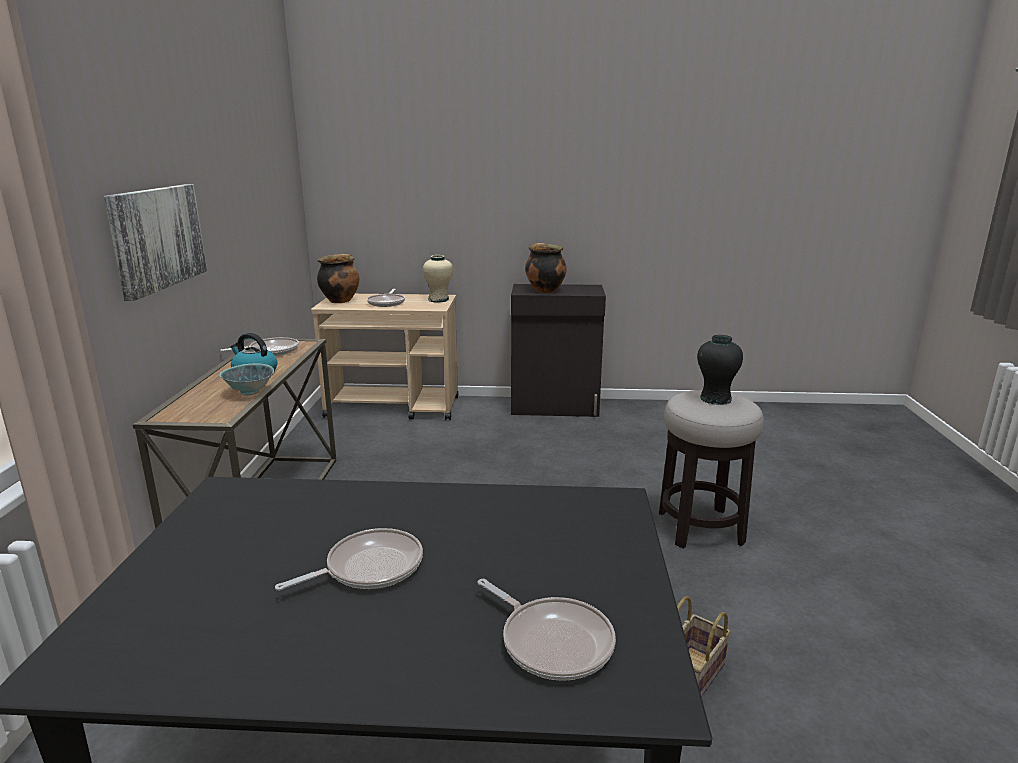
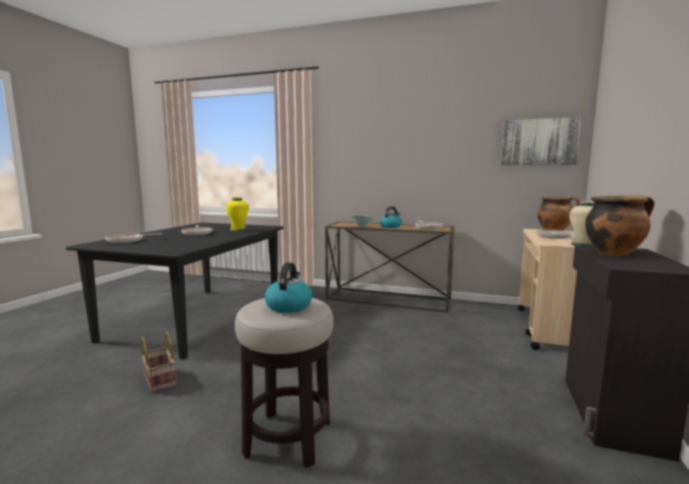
camera: 105 degrees right, 10 degrees down
picture [104,184,207,301] -> picture moved to [501,117,582,165]
black vase [697,335,743,405] -> kettle [265,262,312,313]
none -> yellow vase [226,197,249,232]

